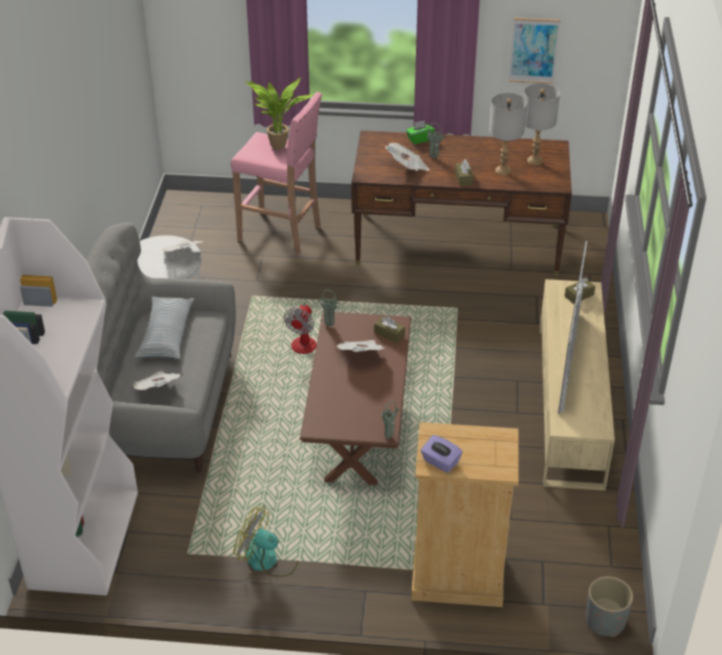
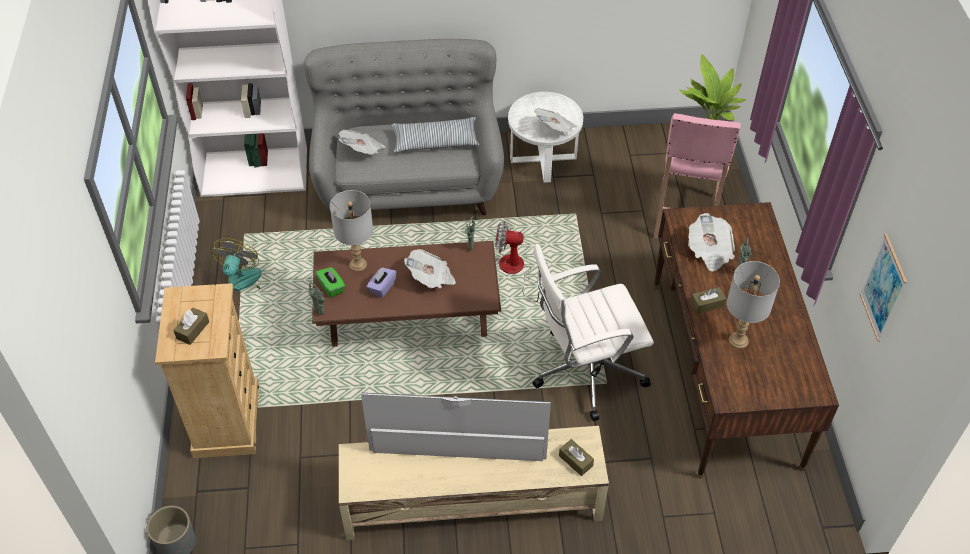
camera: 80 degrees right, 10 degrees up
brown tissue box [374,316,405,343] -> brown tissue box moved to [173,308,209,345]
green tissue box [406,120,435,144] -> green tissue box moved to [316,267,345,298]
purple tissue box [421,435,463,473] -> purple tissue box moved to [367,267,397,298]
grey table lamp [524,83,560,165] -> grey table lamp moved to [330,190,373,272]
none -> white office chair [533,244,654,421]

